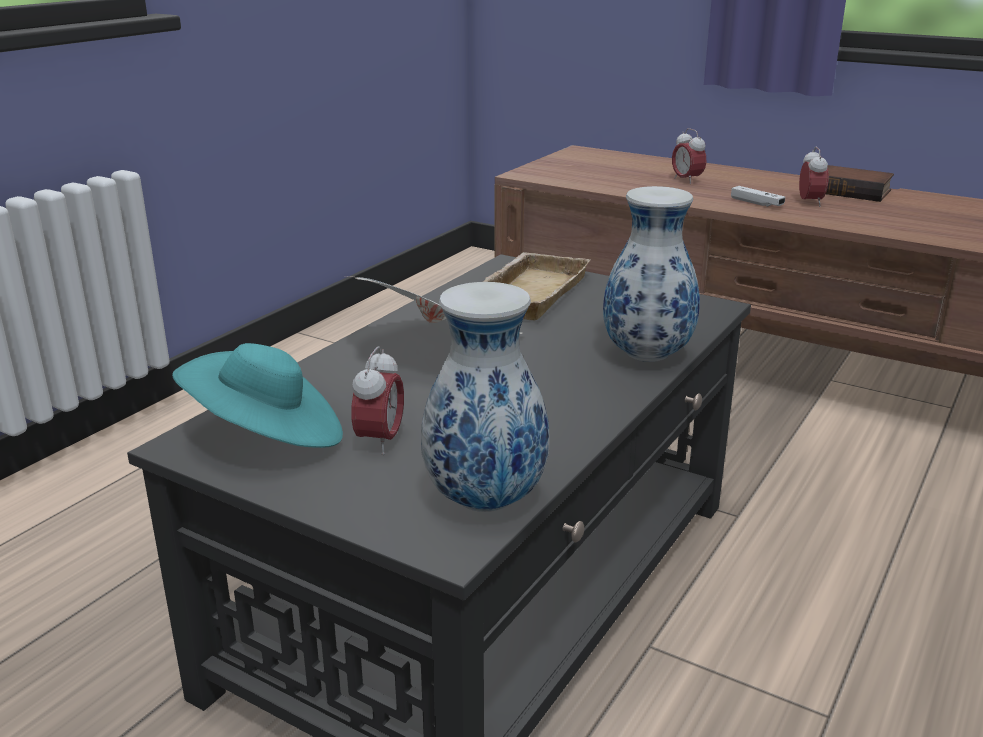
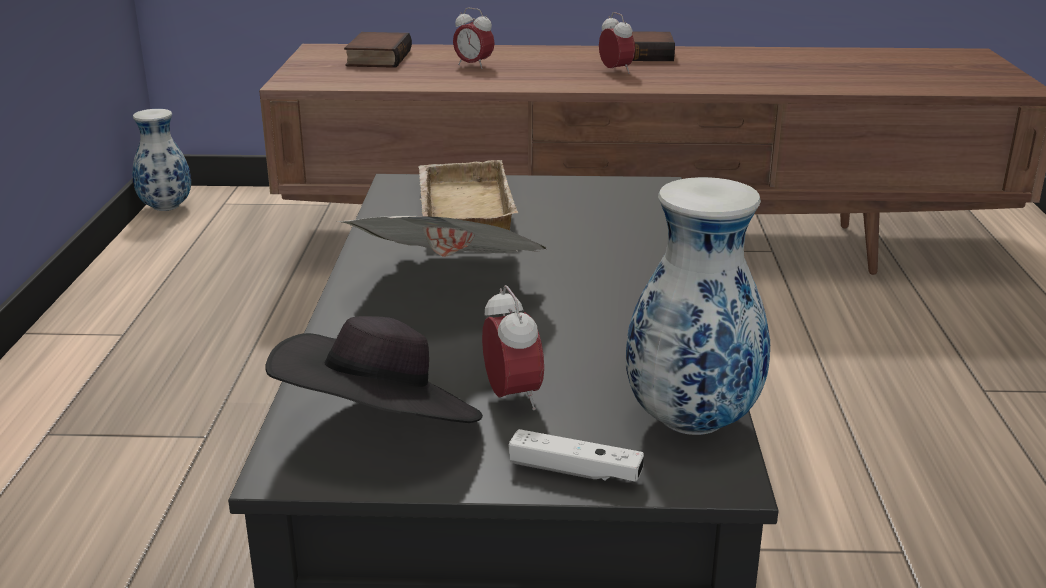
camera: 30 degrees left, 0 degrees up
turquoise hat [172,343,343,448] -> black hat [266,316,483,423]
vase [603,186,700,362] -> vase moved to [132,109,191,211]
white game controller [731,186,785,207] -> white game controller moved to [508,429,644,482]
none -> book [344,32,412,68]

